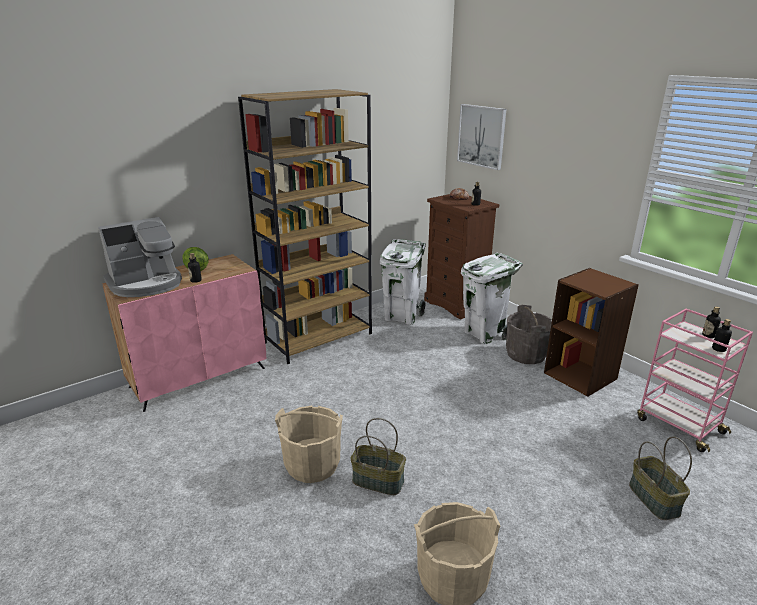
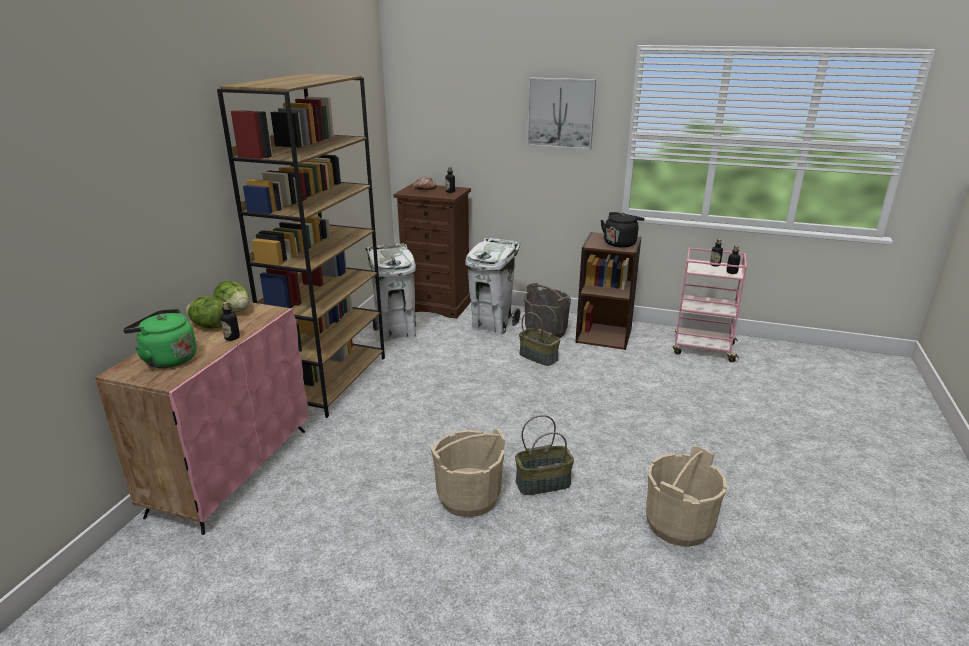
camera: 35 degrees left, 0 degrees up
coffee machine [98,217,182,297] -> green kettle [123,309,197,368]
picture [457,104,507,170] -> picture moved to [527,77,596,150]
basket [629,436,692,520] -> basket moved to [519,305,560,366]
none -> lettuce [214,281,249,312]
none -> black kettle [601,212,644,248]

